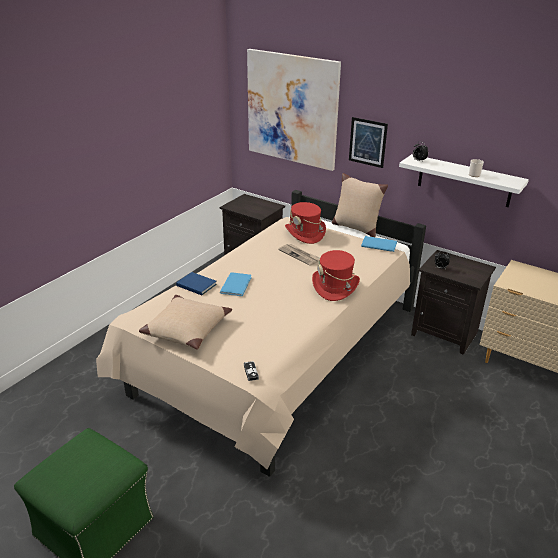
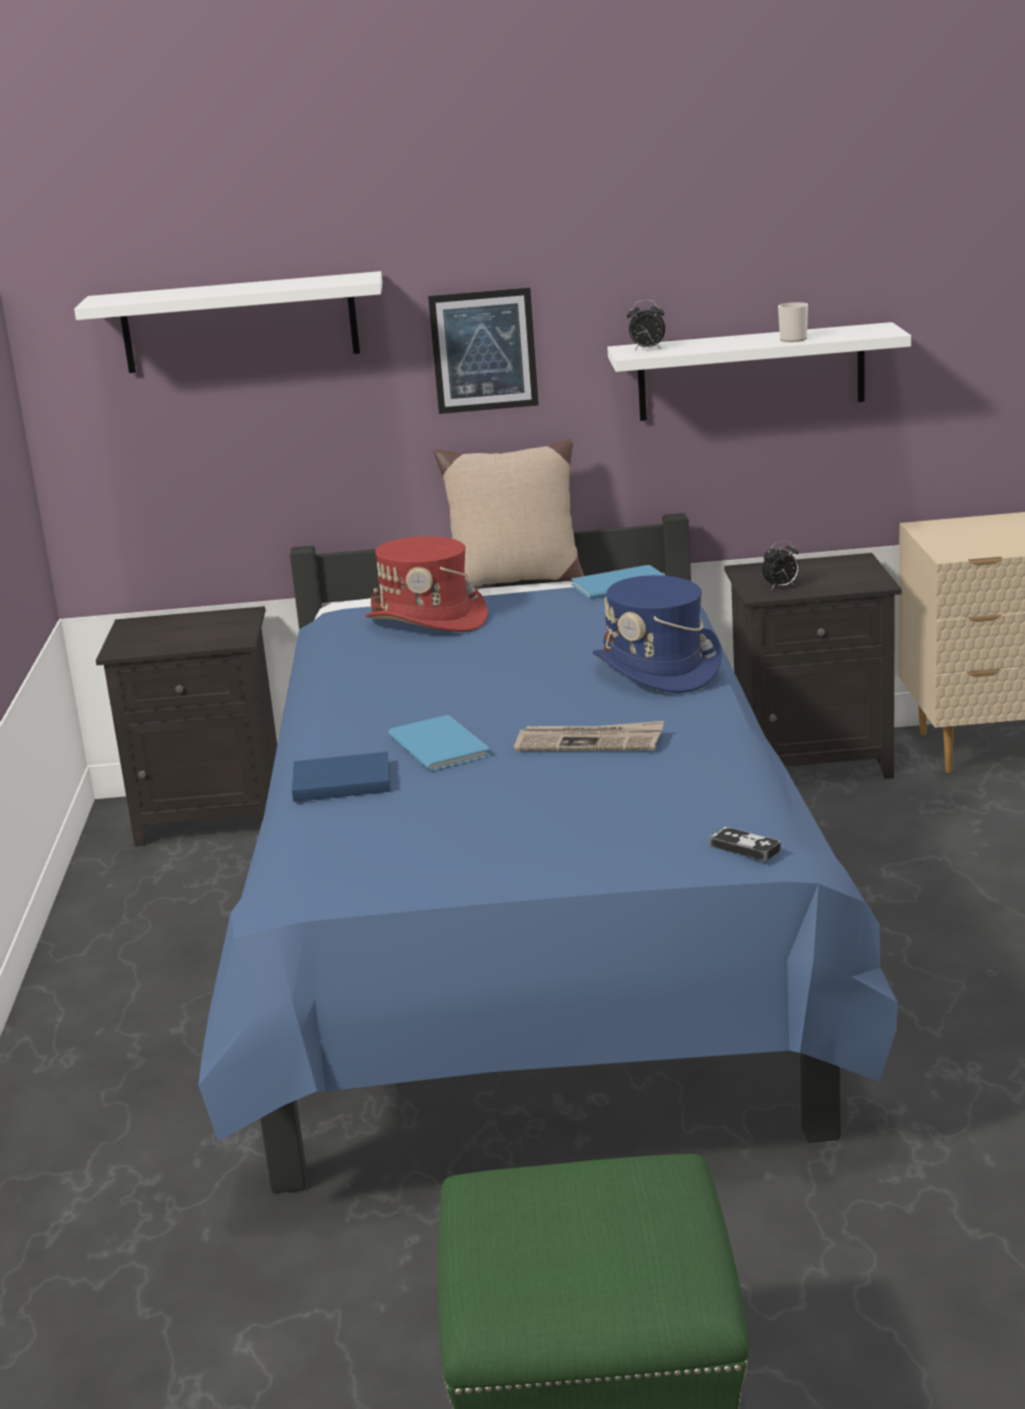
camera: 35 degrees left, 10 degrees down
beige bed [96,190,426,477] -> blue bed [198,513,898,1193]
beige pillow [139,295,232,350] -> none
picture [247,49,341,171] -> white shelf [74,271,382,373]
newspaper [278,244,320,266] -> newspaper moved to [514,721,664,751]
red hat [312,250,360,301] -> blue hat [593,575,722,693]

